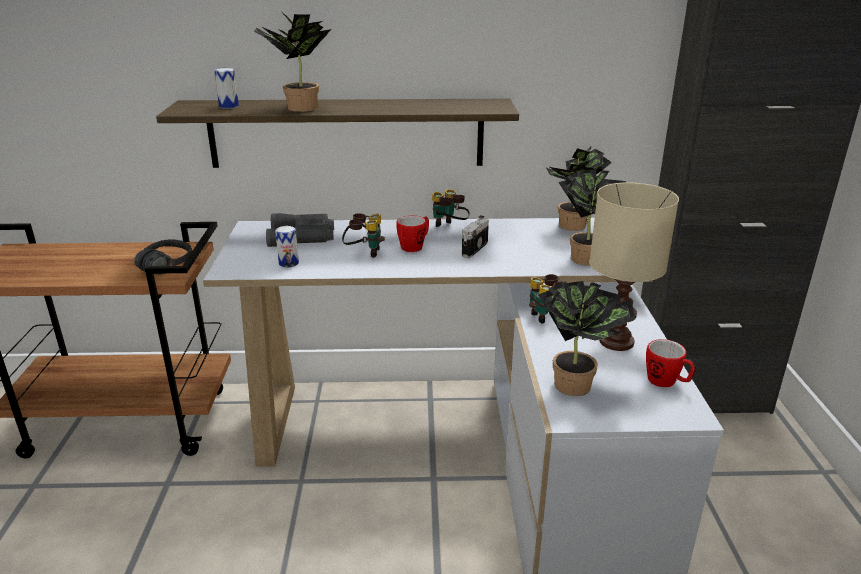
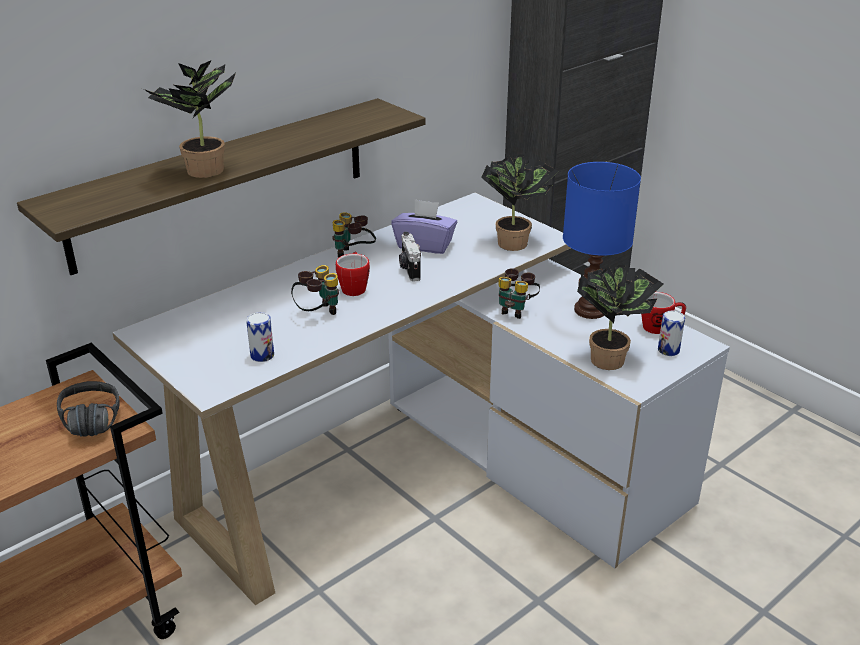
camera: 40 degrees left, 5 degrees up
can [214,68,239,109] -> can moved to [658,310,685,356]
grey binoculars [266,213,334,247] -> none
potted plant [546,147,612,231] -> none
beige table lamp [589,182,679,351] -> blue table lamp [563,162,641,319]
none -> purple tissue box [391,199,457,254]

